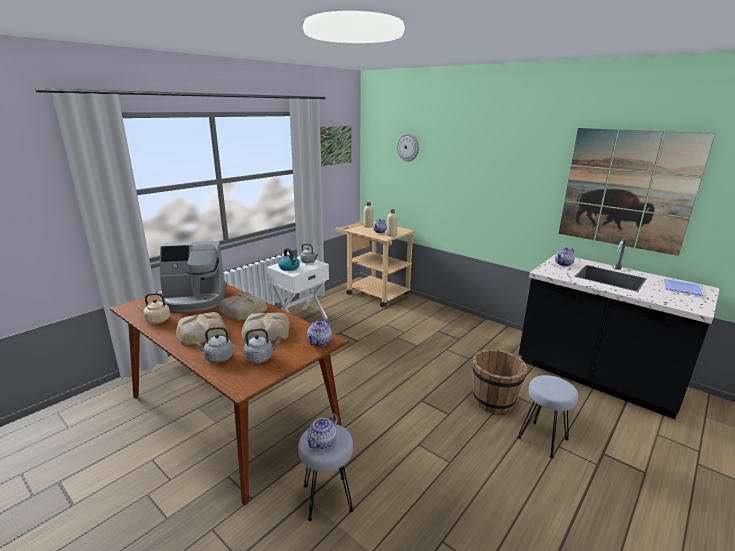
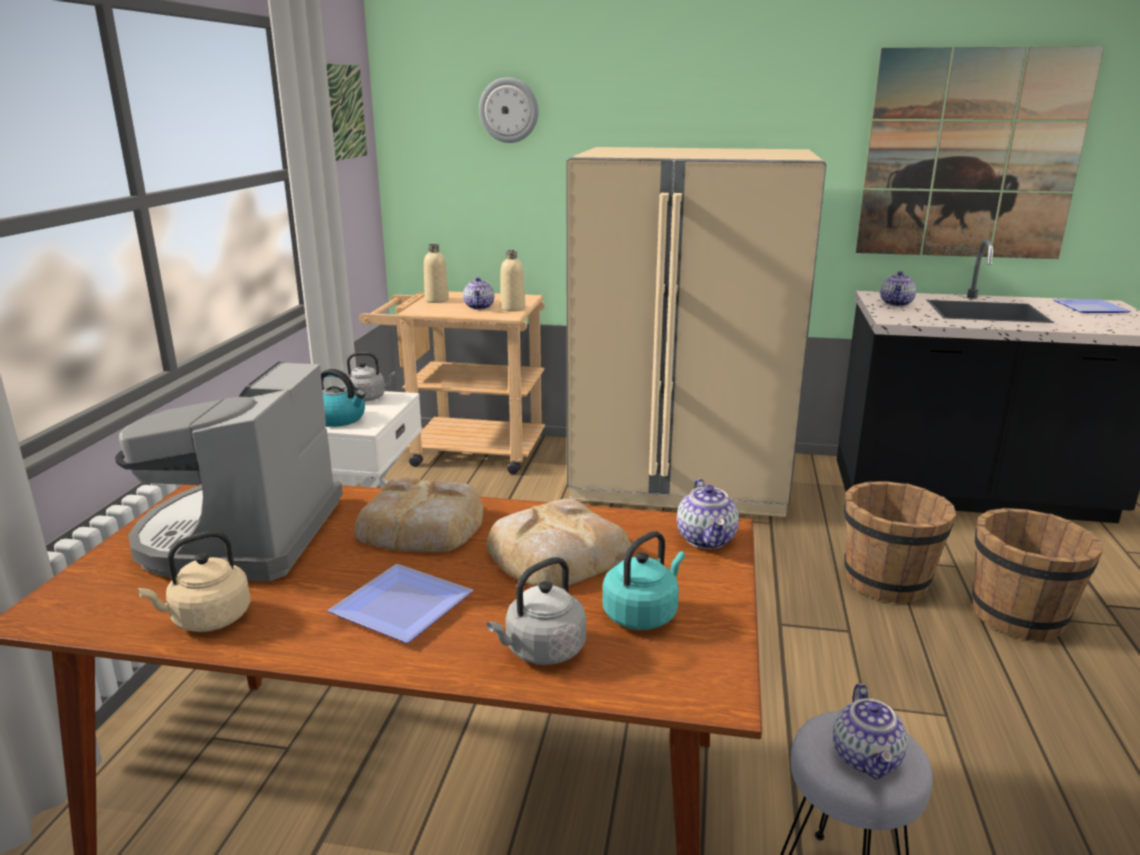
camera: 30 degrees left, 0 degrees up
coffee machine [159,241,227,312] -> coffee machine turned 135 degrees clockwise [115,360,343,581]
bread [176,312,228,345] -> plate [327,564,473,643]
grey kettle [243,329,280,363] -> turquoise kettle [603,531,685,630]
grey stool [518,375,578,458] -> brown bucket [972,508,1103,641]
none -> beige fridge [566,147,827,517]

